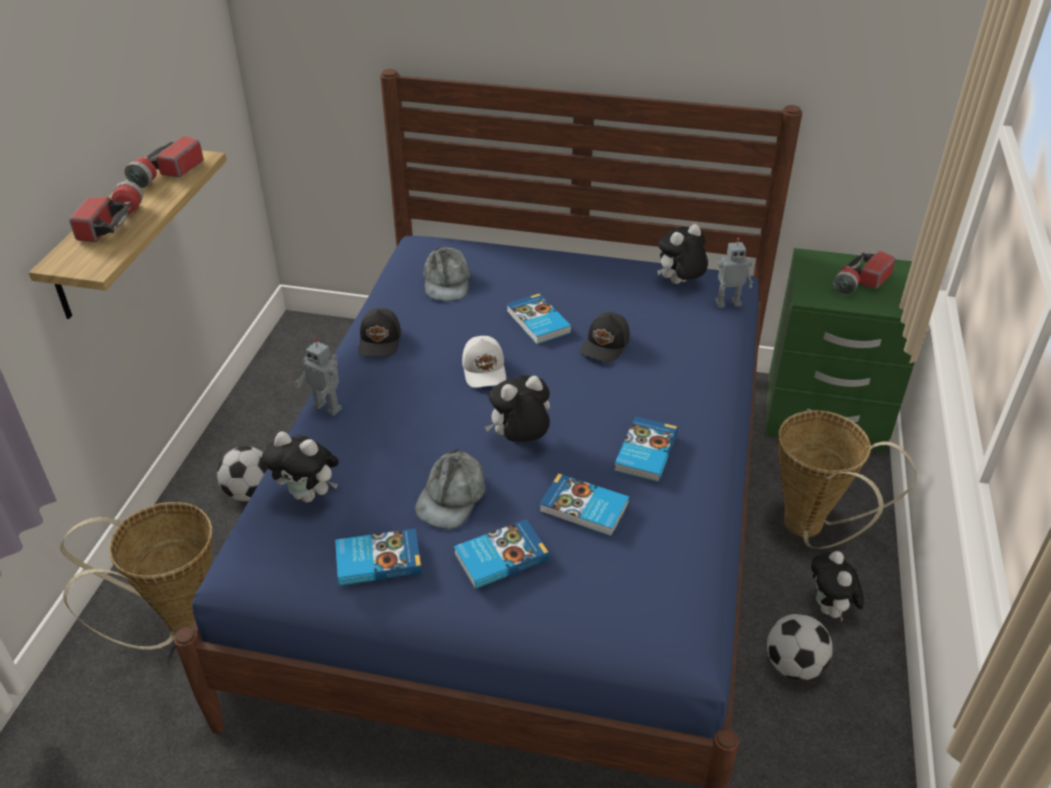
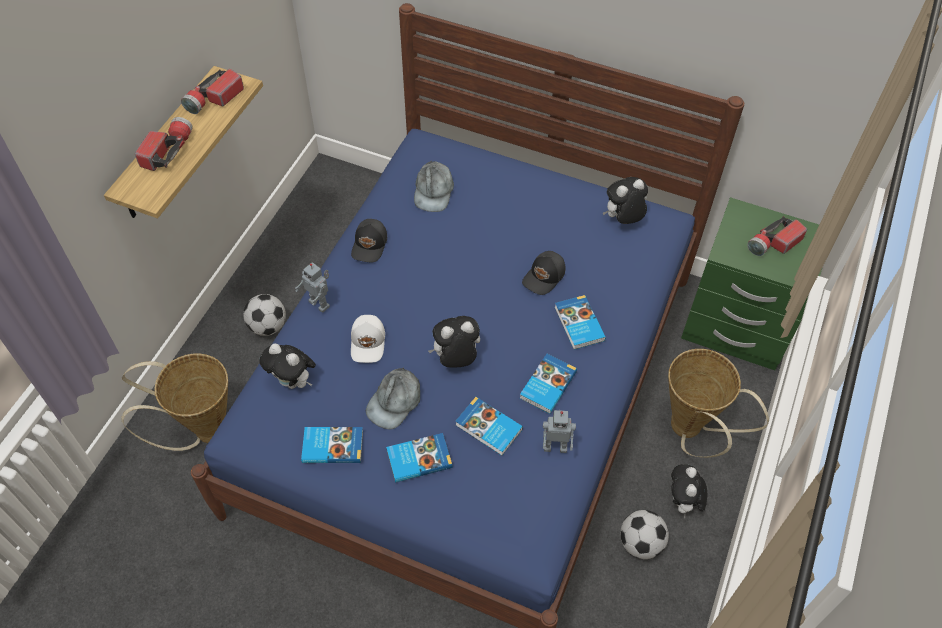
camera: 10 degrees right, 15 degrees up
white cap [462,336,506,388] -> white cap moved to [351,315,385,363]
book [507,293,572,344] -> book moved to [554,295,606,350]
toy robot [715,237,753,308] -> toy robot moved to [543,409,576,453]

